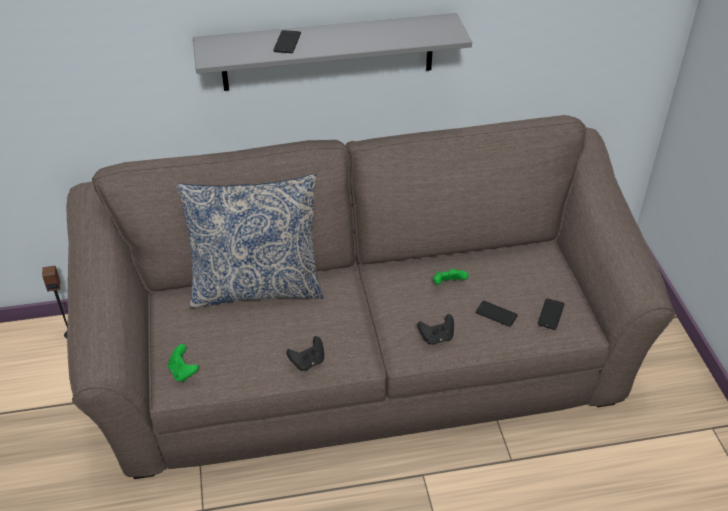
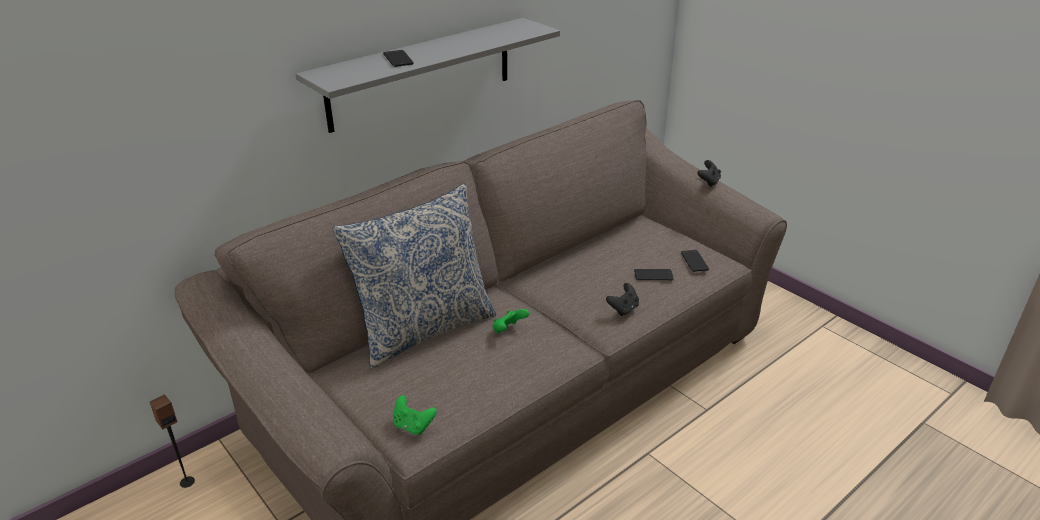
camera: 30 degrees left, 10 degrees down
black game controller [286,336,324,371] -> black game controller moved to [697,160,721,187]
green game controller [433,268,469,285] -> green game controller moved to [492,309,529,333]

